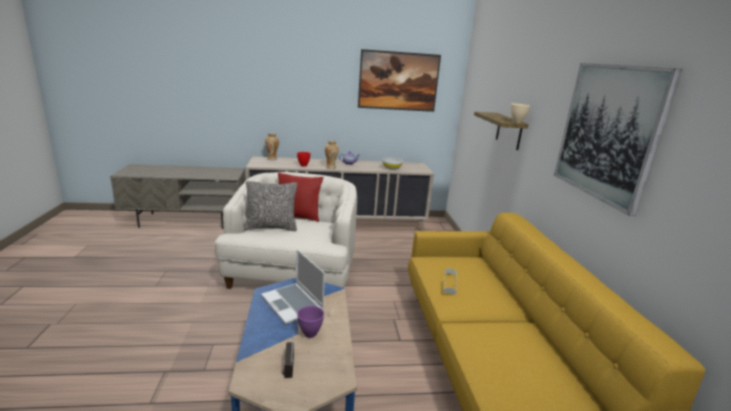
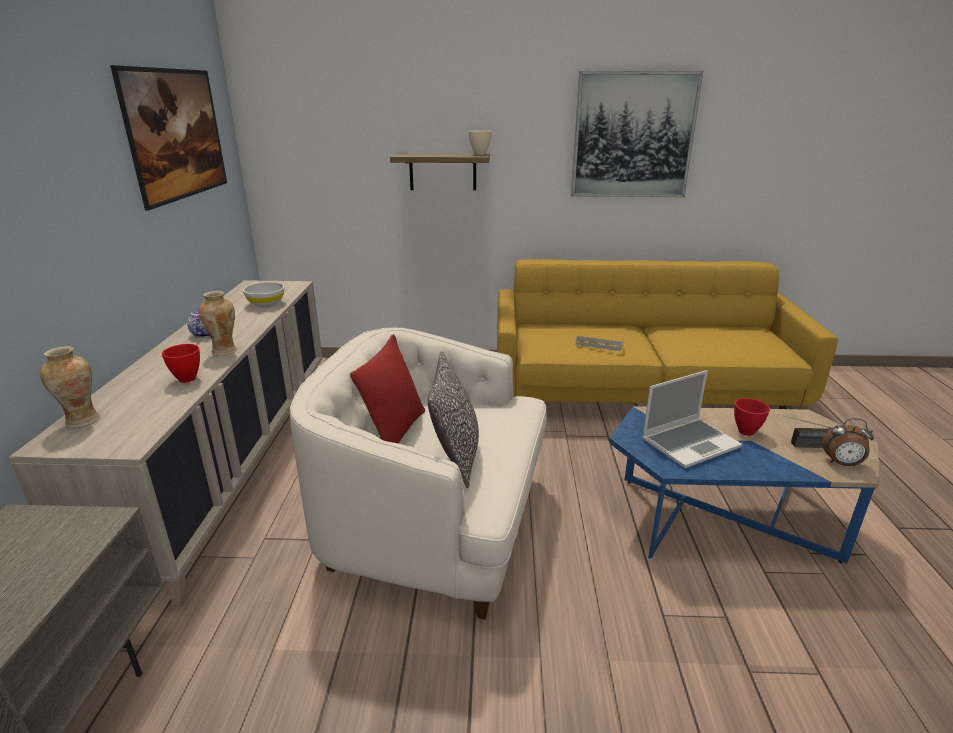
camera: 80 degrees left, 5 degrees up
purple bowl [297,306,324,338] -> red bowl [734,398,770,436]
none -> alarm clock [822,418,874,467]

